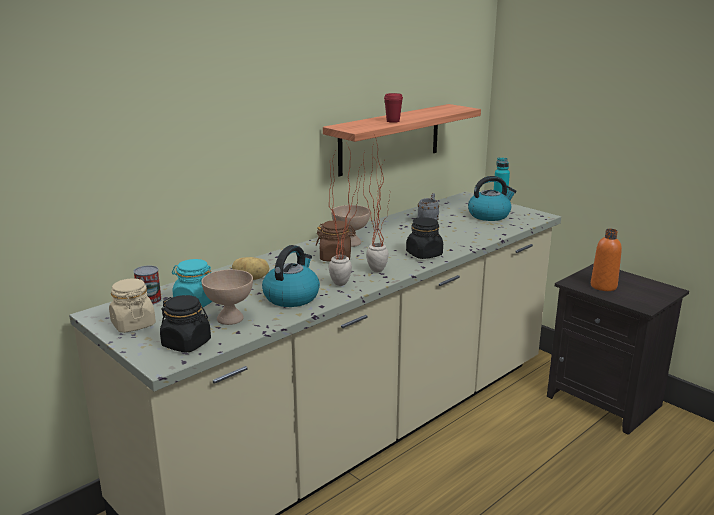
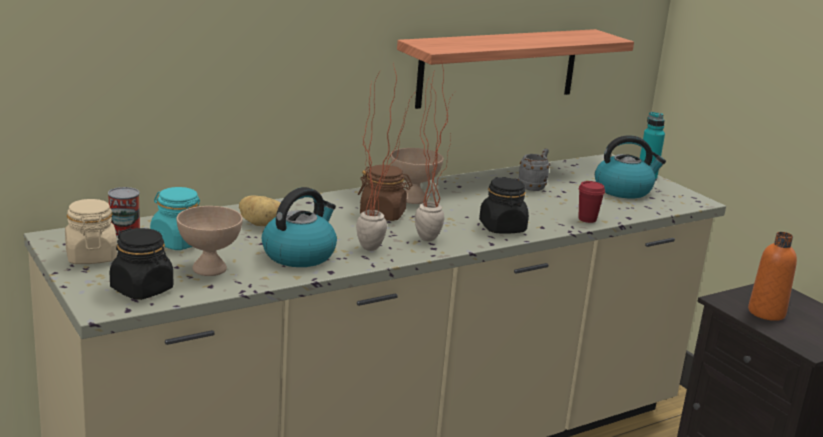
camera: 10 degrees right, 0 degrees up
red cup [384,93,403,123] -> red cup moved to [578,181,605,223]

